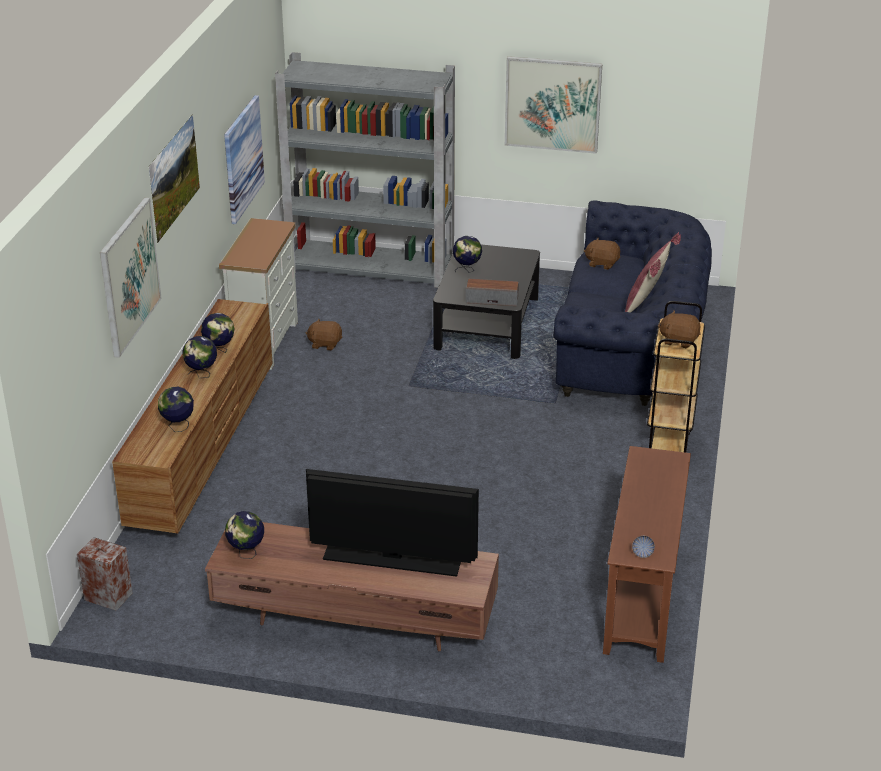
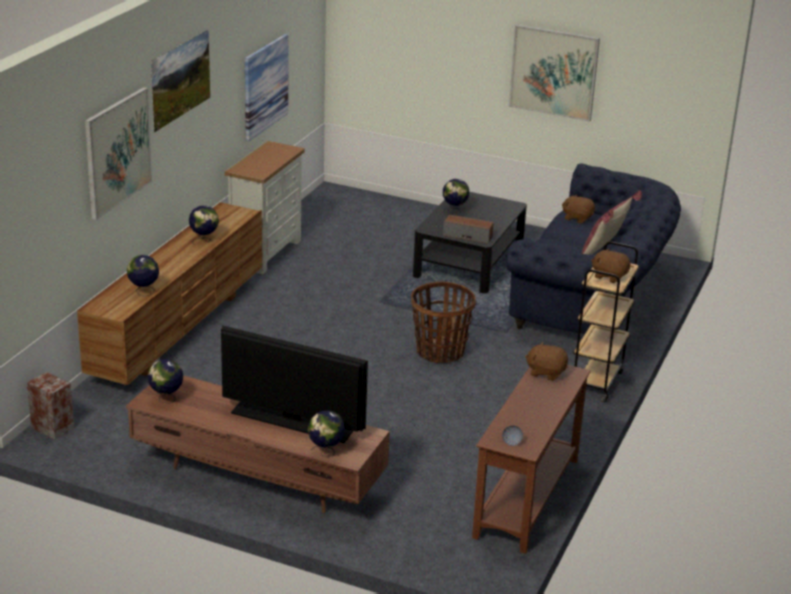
camera: 10 degrees right, 5 degrees down
globe [183,336,217,378] -> globe moved to [308,410,345,455]
grey bookcase [275,52,455,288] -> none
brown plush toy [306,319,342,351] -> brown plush toy moved to [525,342,568,381]
none -> basket [411,282,476,363]

